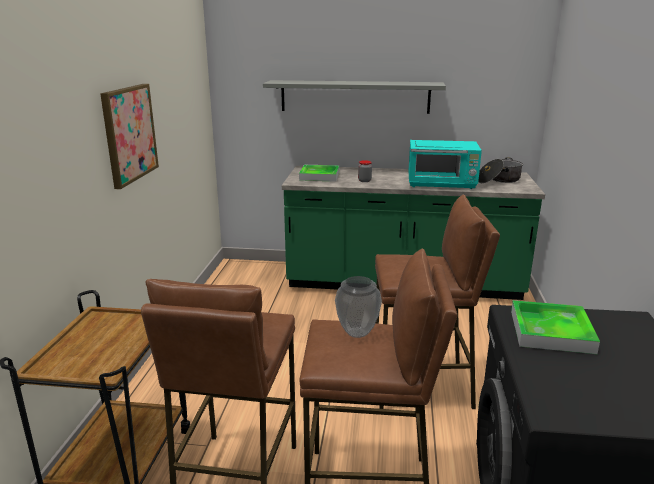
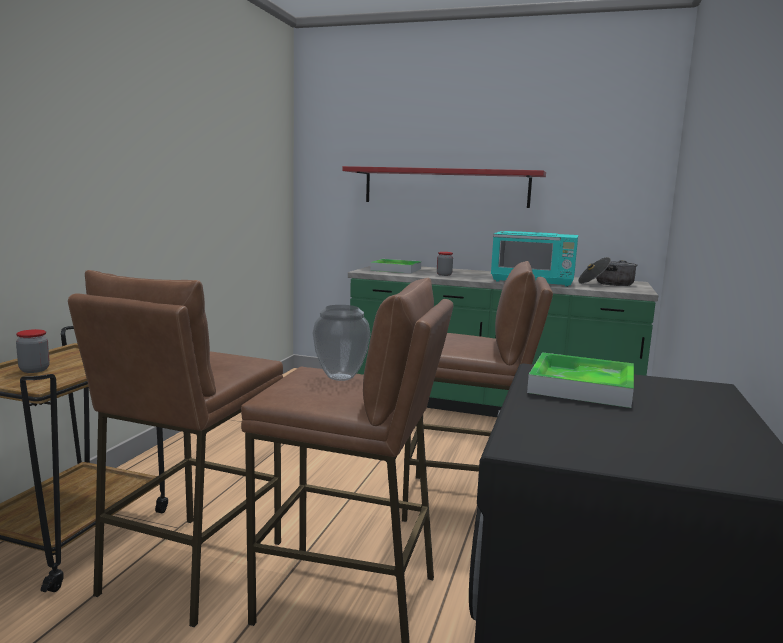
camera: 10 degrees right, 10 degrees down
picture [100,84,159,189] -> none
grey shelf [263,80,446,114] -> red shelf [342,166,546,208]
none -> jar [16,329,50,373]

